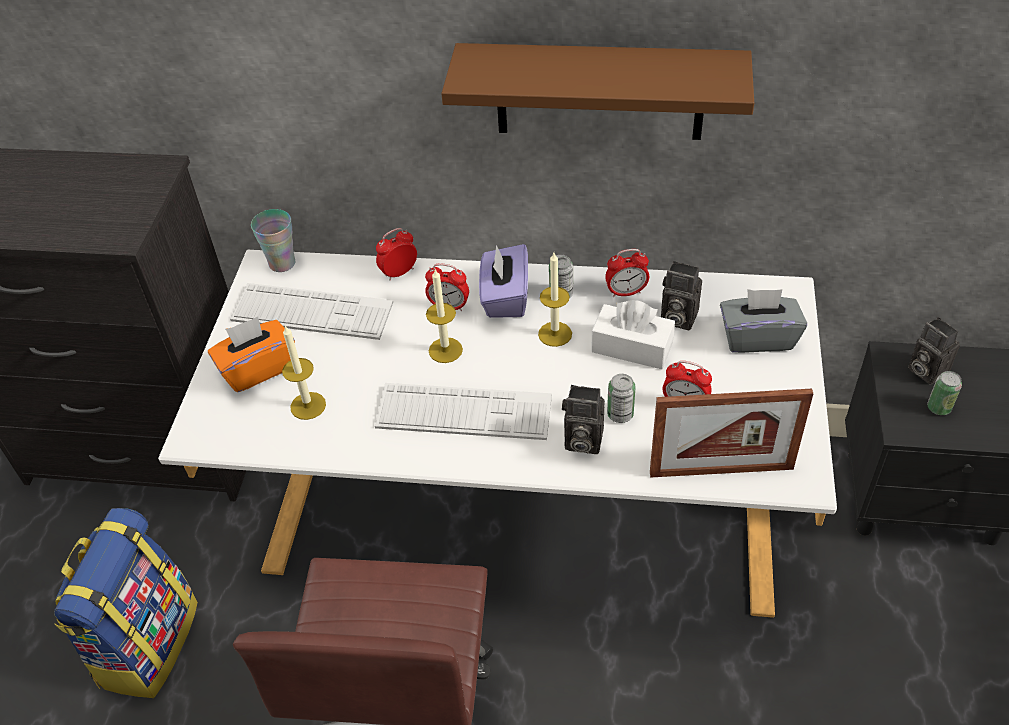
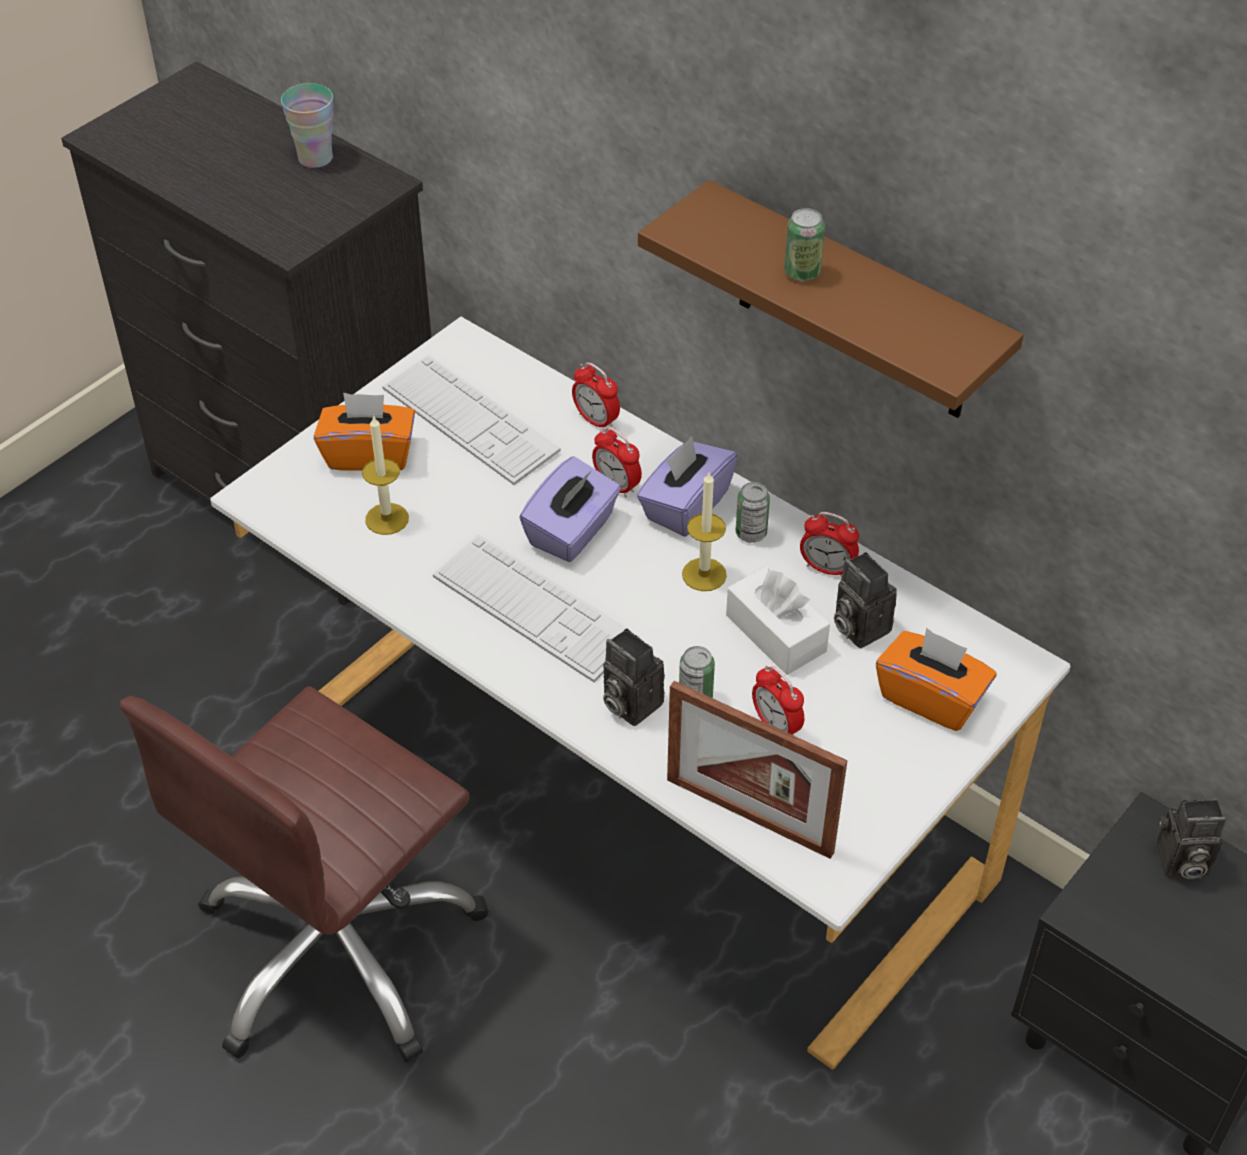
camera: 30 degrees right, 0 degrees up
backpack [54,508,198,698] -> none
cup [251,209,295,272] -> cup moved to [281,83,333,168]
alarm clock [376,228,417,280] -> alarm clock turned 135 degrees counterclockwise [572,362,620,430]
candle [426,269,463,363] -> purple tissue box [519,456,621,562]
grey tissue box [720,289,807,353] -> orange tissue box [876,628,996,731]
camera [908,317,960,385] -> camera turned 90 degrees counterclockwise [1157,799,1226,879]
can [927,371,962,415] -> can moved to [784,208,825,281]

